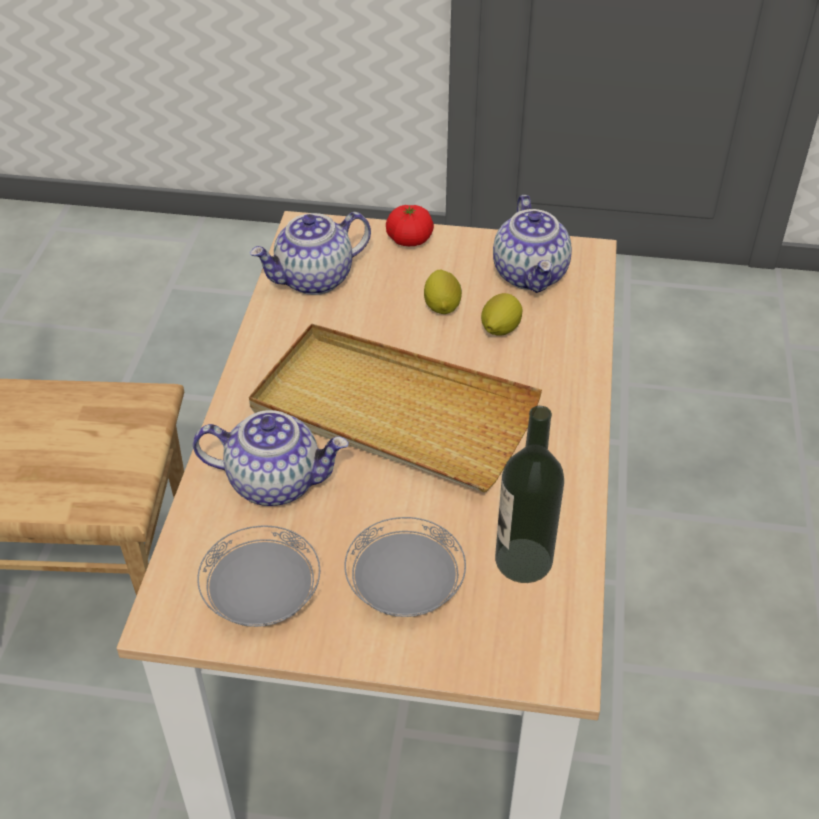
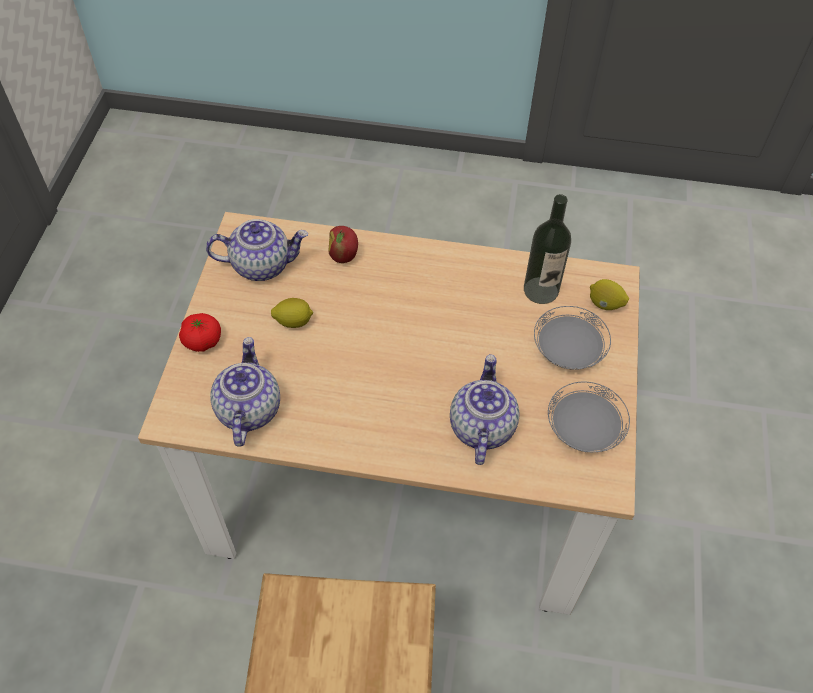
camera: 90 degrees left, 10 degrees up
beige tray [249,323,542,492] -> none
teapot [250,212,371,295] -> teapot turned 150 degrees counterclockwise [210,337,280,447]
lemon [481,293,523,336] -> lemon moved to [590,279,629,310]
none -> apple [328,226,358,263]

